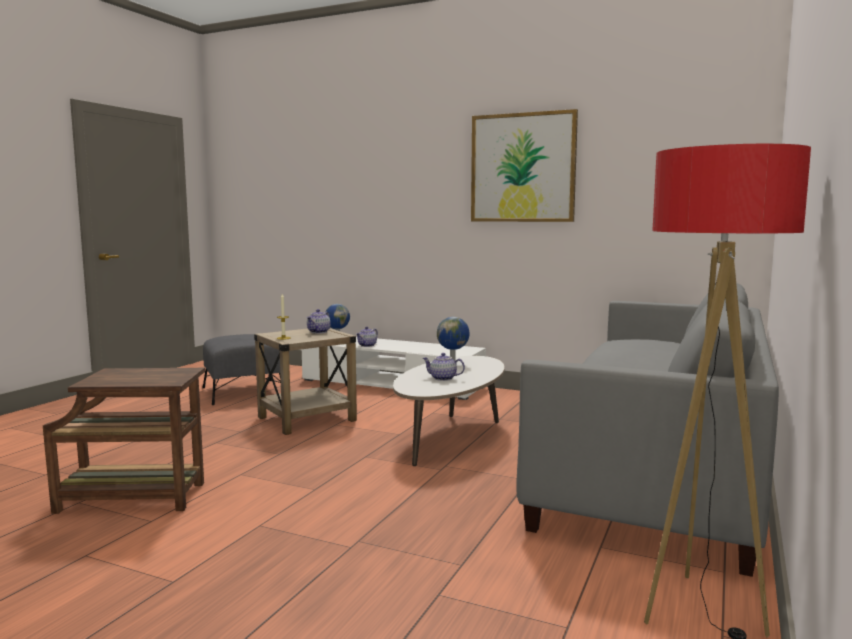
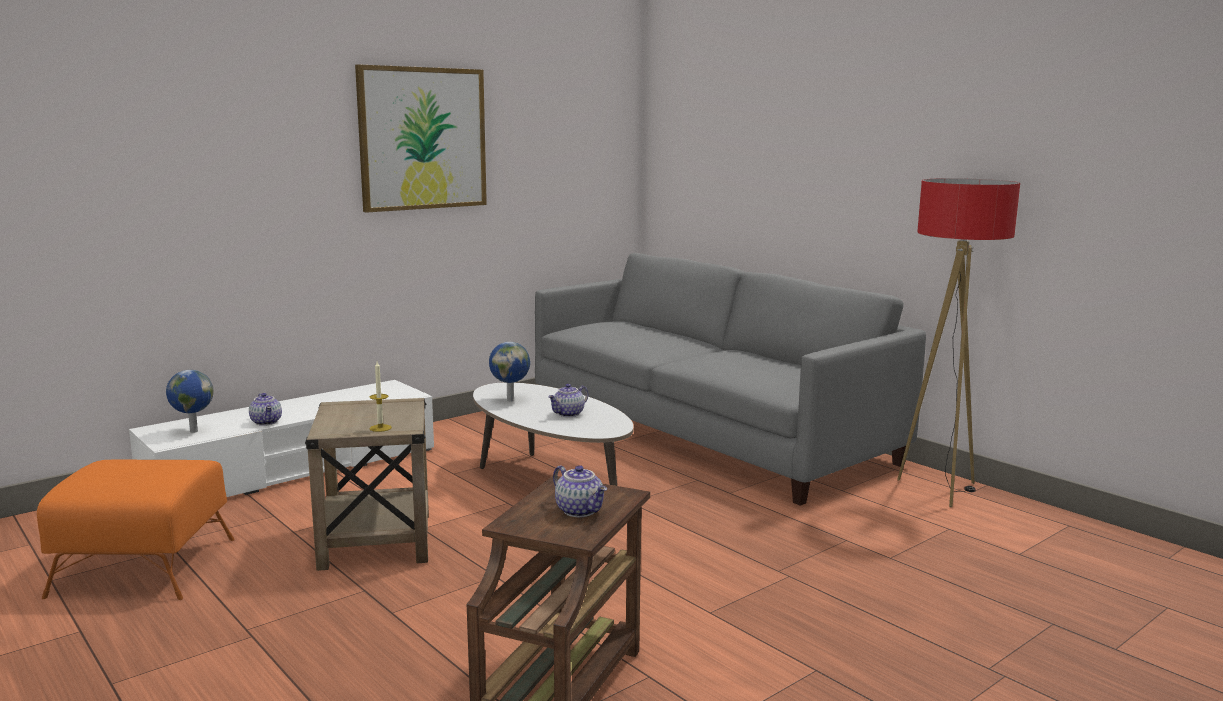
camera: 65 degrees left, 5 degrees up
grey ottoman [202,334,281,405] -> orange ottoman [37,460,235,600]
teapot [307,309,331,334] -> teapot moved to [553,465,607,517]

